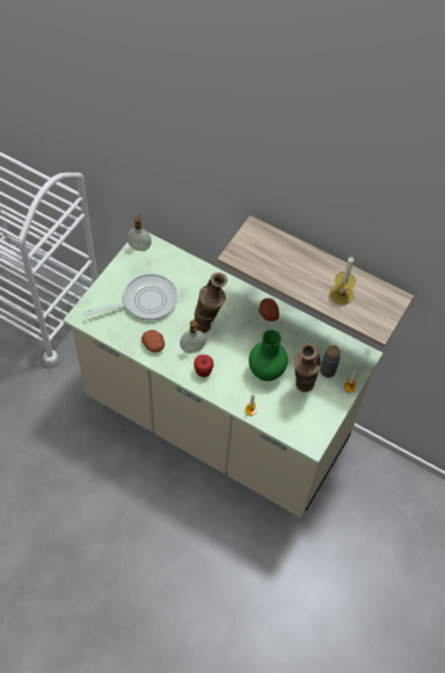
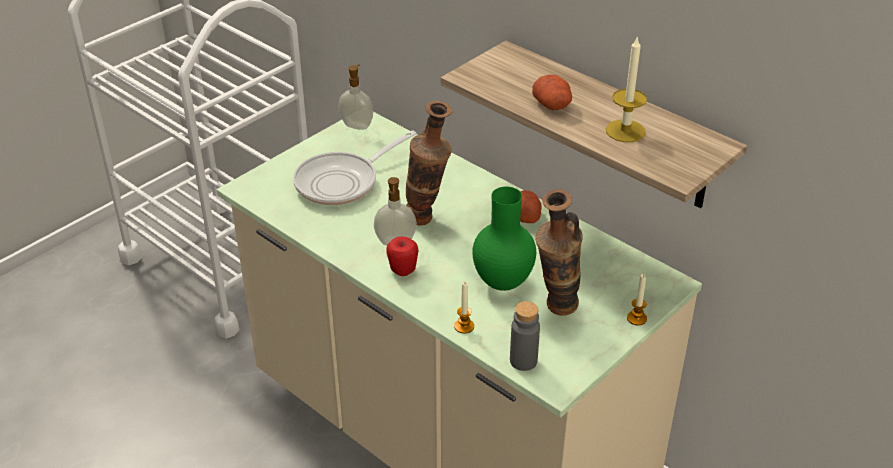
camera: 15 degrees right, 20 degrees down
frying pan [84,273,178,320] -> frying pan turned 150 degrees clockwise [293,131,417,205]
potato [141,330,165,353] -> potato moved to [532,75,572,110]
grey bottle [320,345,340,378] -> grey bottle moved to [510,301,540,371]

